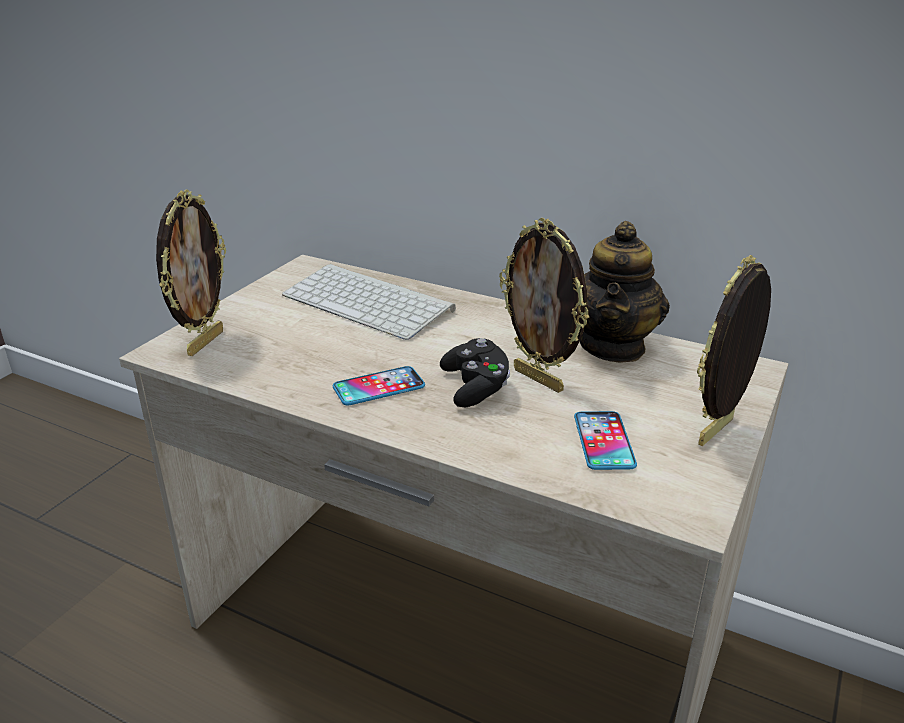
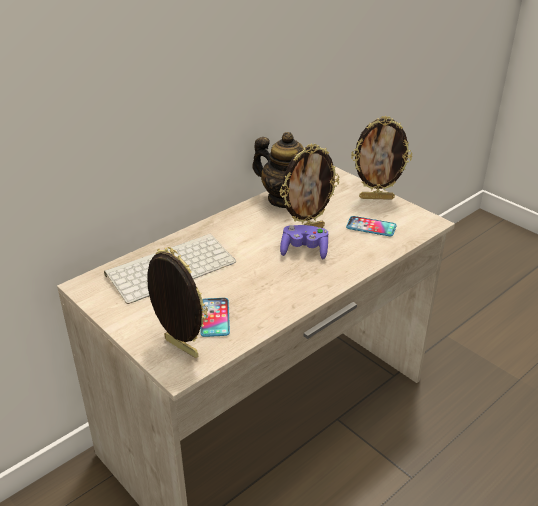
camera: 70 degrees left, 5 degrees up
phone [333,366,425,406] -> phone moved to [200,298,230,337]
black game controller [440,338,510,407] -> purple game controller [280,225,328,259]
picture frame [697,255,771,446] -> picture frame turned 60 degrees counterclockwise [351,116,412,200]

